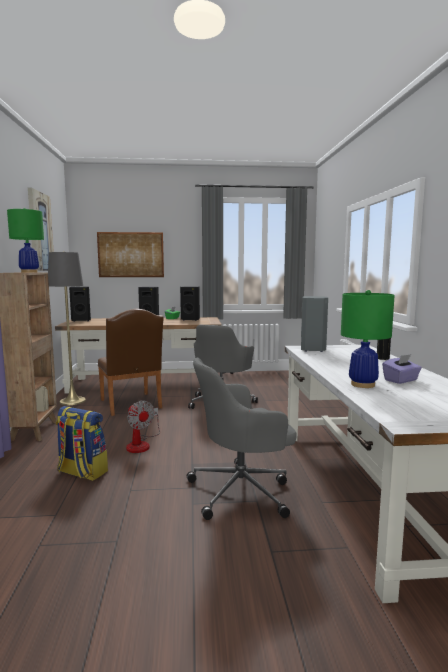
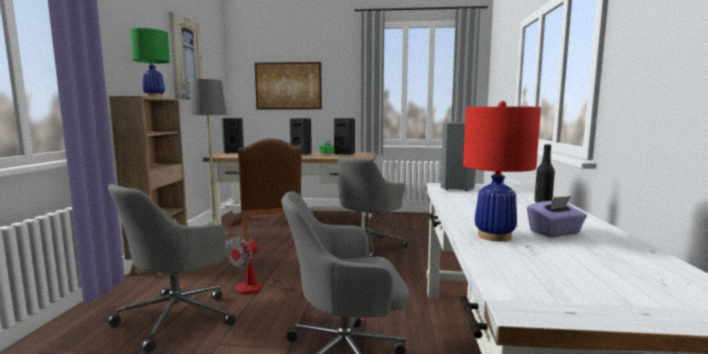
camera: 10 degrees right, 0 degrees up
backpack [56,406,108,481] -> grey office chair [107,184,236,353]
fan [126,401,160,453] -> fan turned 60 degrees clockwise [228,237,302,294]
green table lamp [341,290,395,388] -> red table lamp [463,101,541,241]

